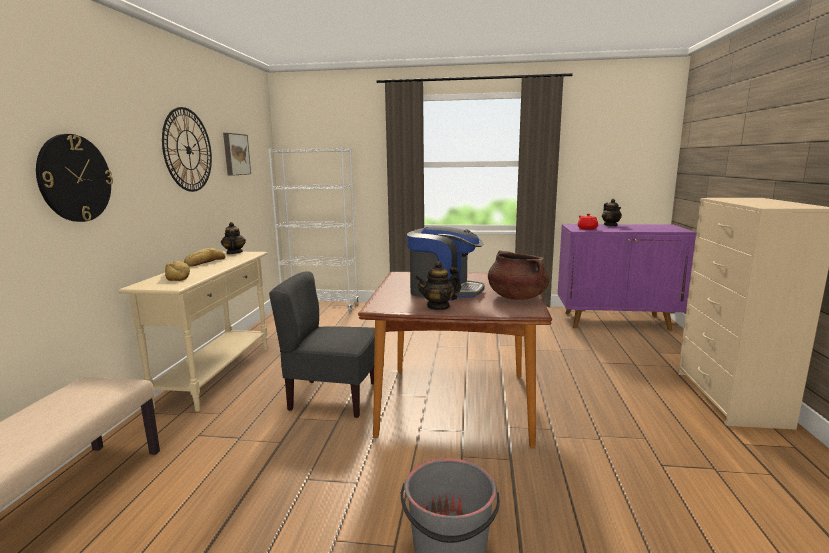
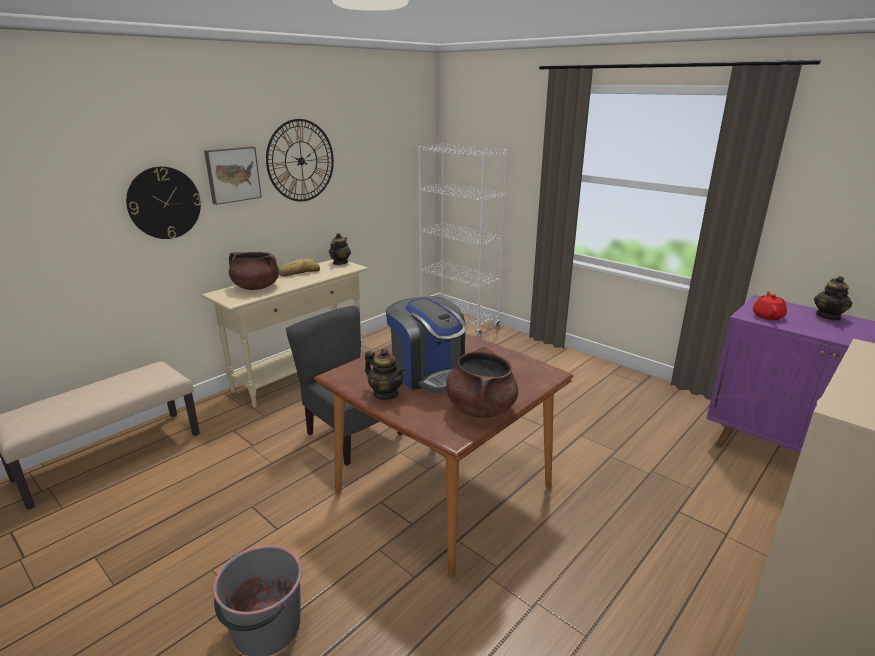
camera: 35 degrees right, 10 degrees up
bread [165,261,190,281] -> brown cooking pot [229,252,279,290]
picture [223,133,251,176] -> picture moved to [204,146,262,205]
teapot [415,261,461,310] -> teapot turned 150 degrees counterclockwise [365,348,405,400]

